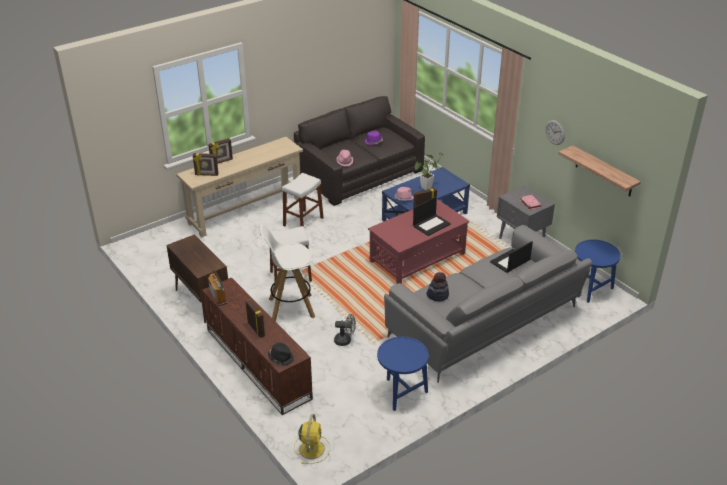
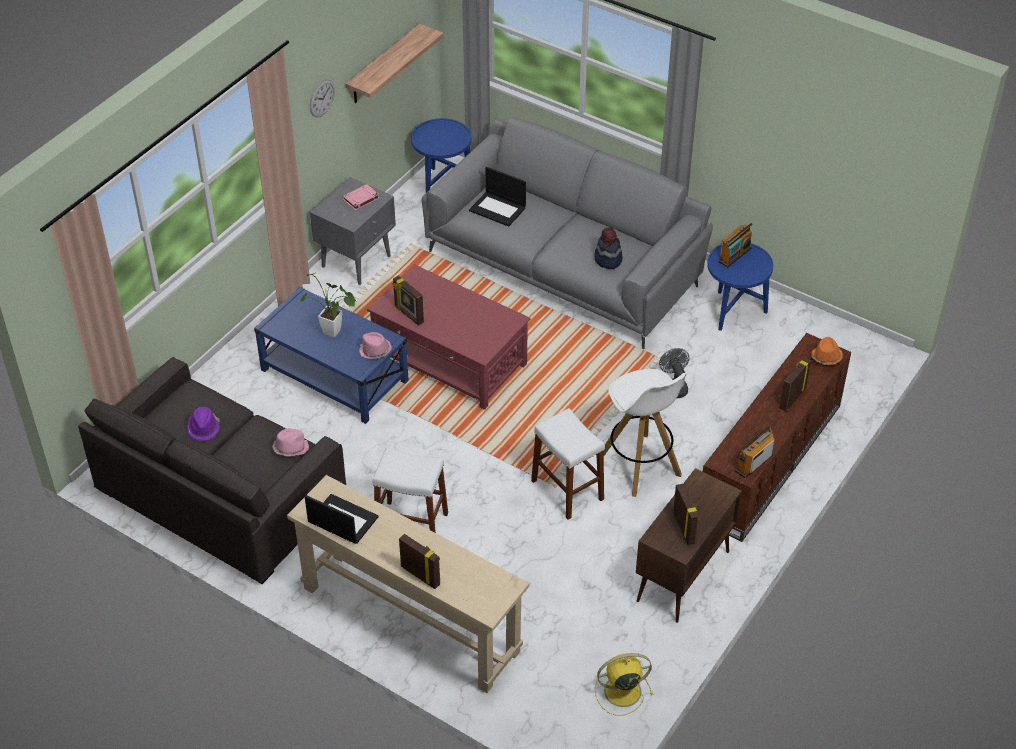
camera: 110 degrees left, 10 degrees up
picture frame [193,153,219,176] -> picture frame moved to [673,483,700,545]
black hat [268,343,294,365] -> orange hat [811,337,843,365]
yellow fan [294,414,330,464] -> yellow fan moved to [595,653,653,716]
laptop [413,197,451,236] -> laptop moved to [305,494,379,544]
none -> radio [718,223,753,267]

